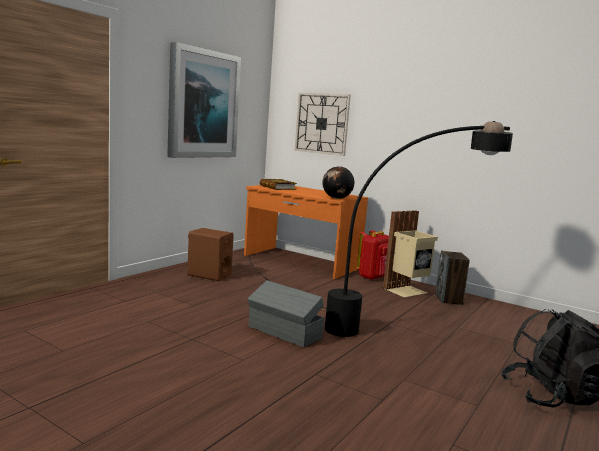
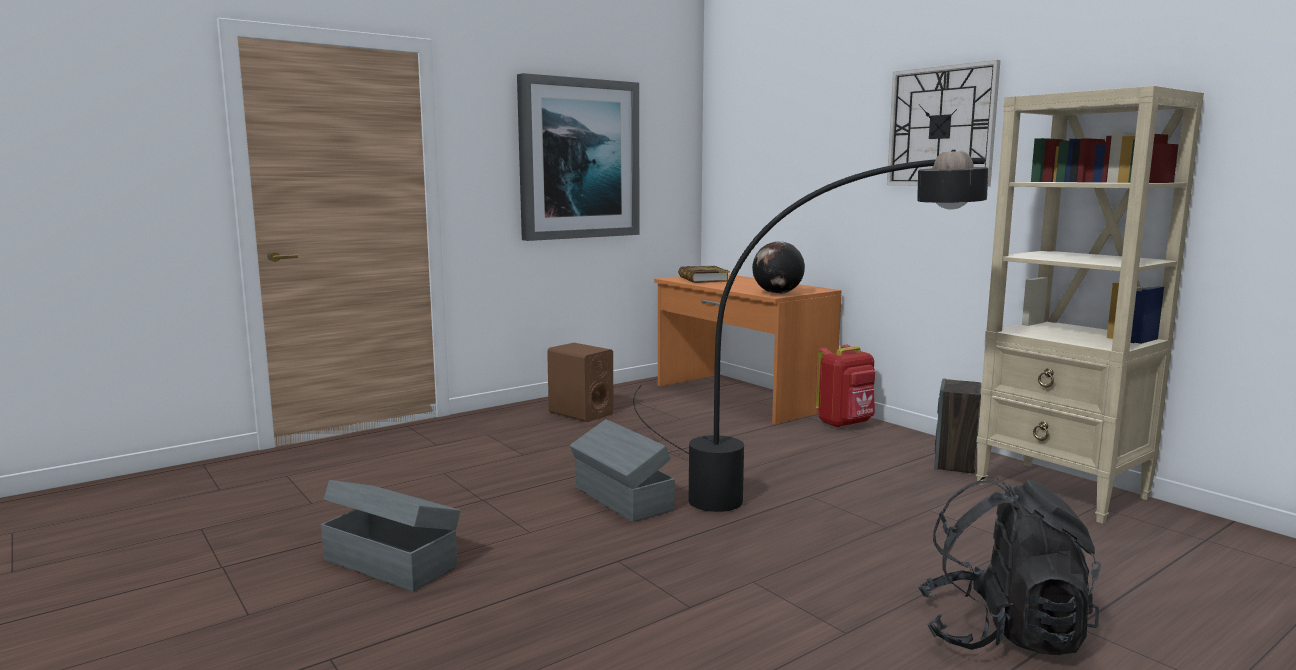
camera: 20 degrees right, 0 degrees up
wall clock [295,93,351,156] -> wall clock moved to [887,60,1000,187]
beige trash can [383,210,438,297] -> none
none -> grey storage box [321,480,461,592]
none -> beige bookcase [976,86,1204,524]

